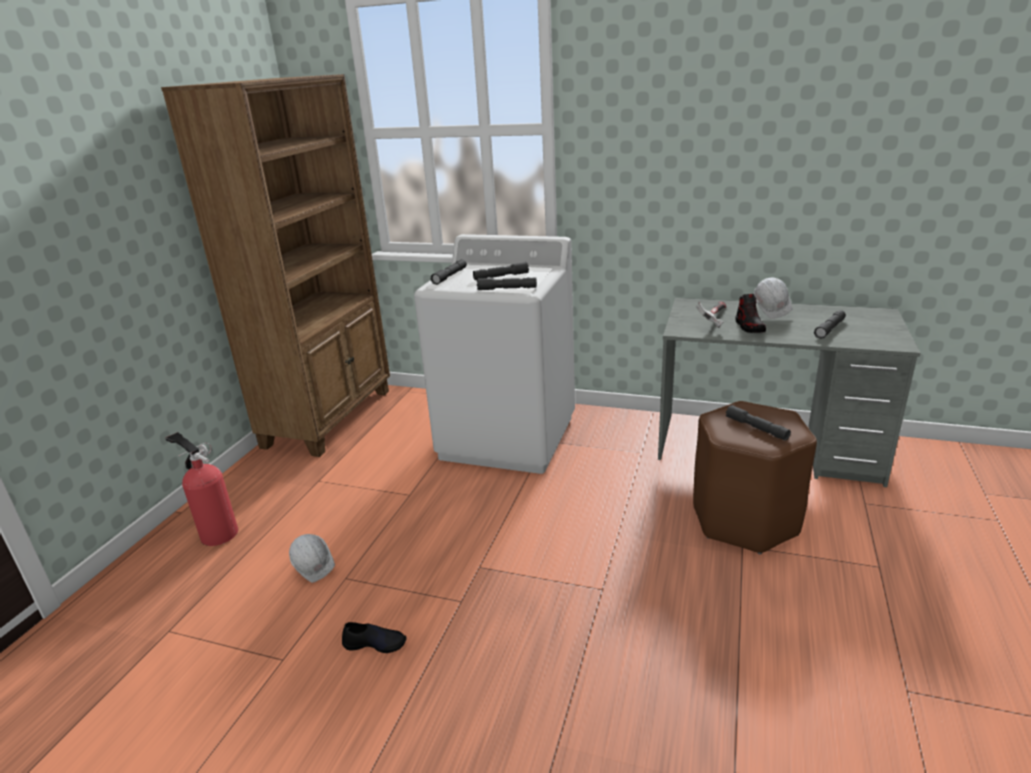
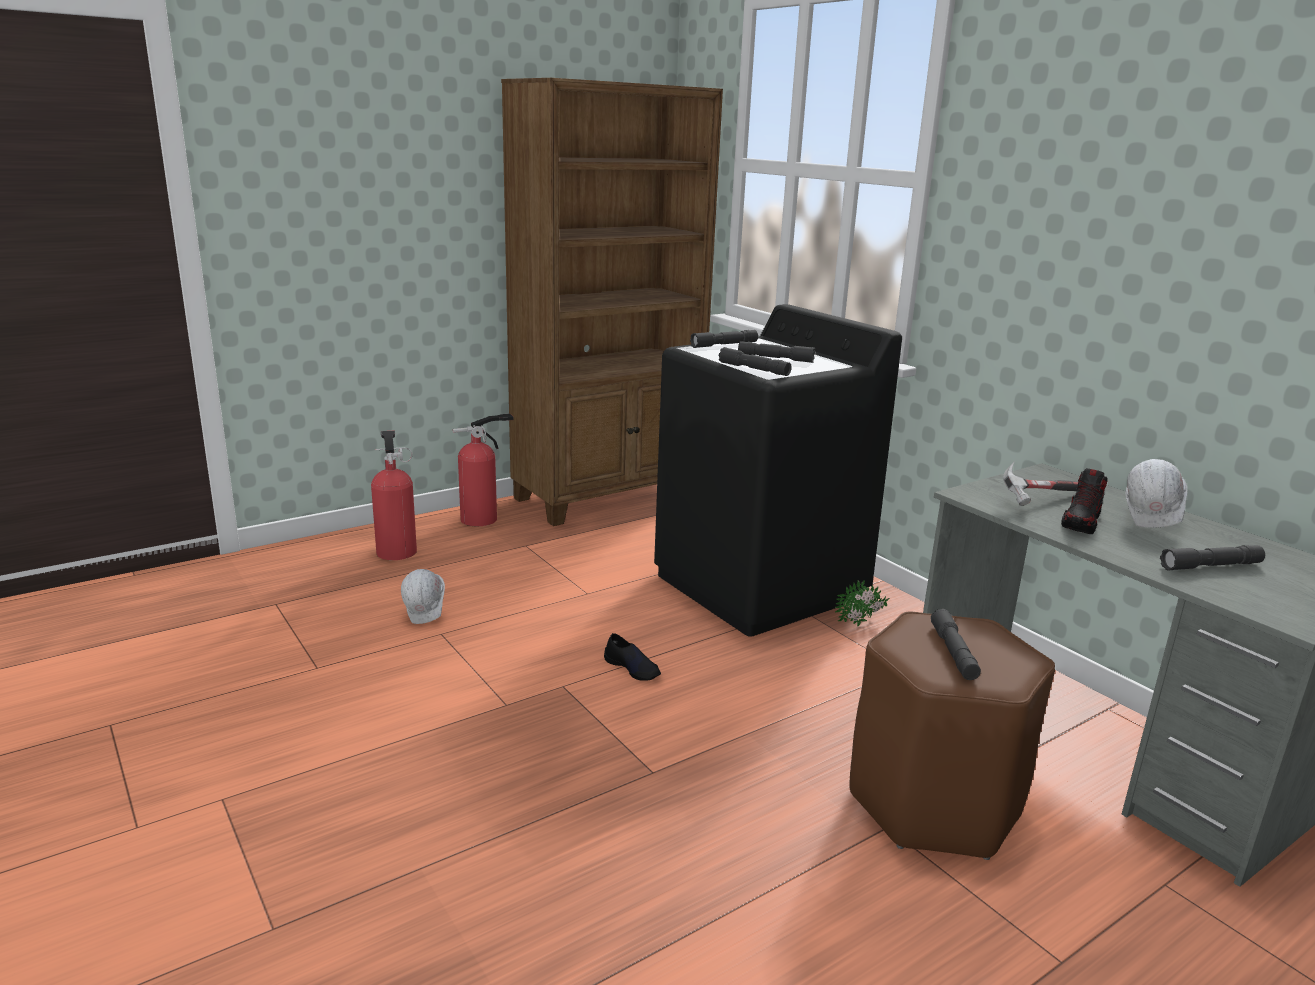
camera: 35 degrees right, 5 degrees down
black shoe [342,622,407,653] -> black shoe moved to [604,633,661,681]
white washing machine [414,234,575,474] -> black washing machine [654,304,902,637]
none -> fire extinguisher [453,413,514,526]
none -> potted plant [835,580,890,627]

